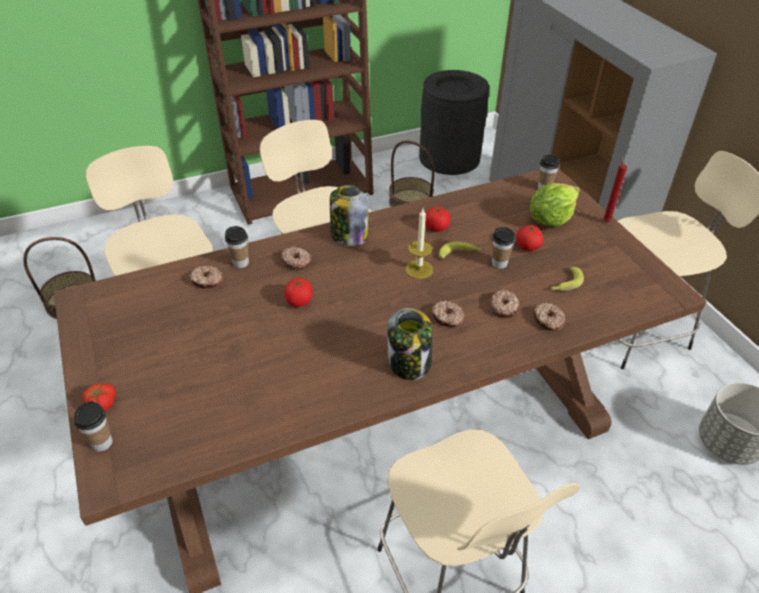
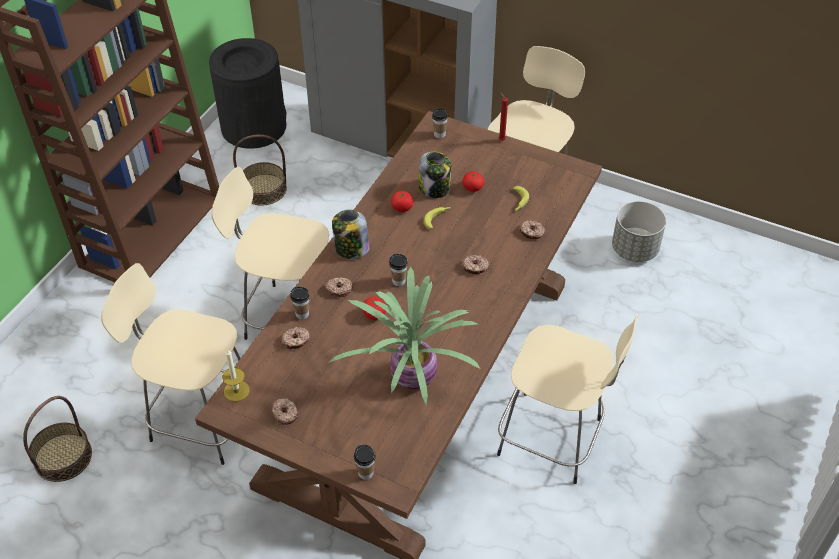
camera: 40 degrees left, 5 degrees up
tomato [82,383,116,412] -> none
jar [387,308,433,380] -> jar moved to [419,152,451,198]
candle [405,209,433,279] -> candle moved to [222,349,250,402]
donut [490,290,519,318] -> donut moved to [272,398,298,425]
cup [492,227,515,269] -> cup moved to [389,254,408,286]
lettuce [530,183,580,227] -> none
none -> potted plant [328,267,480,404]

